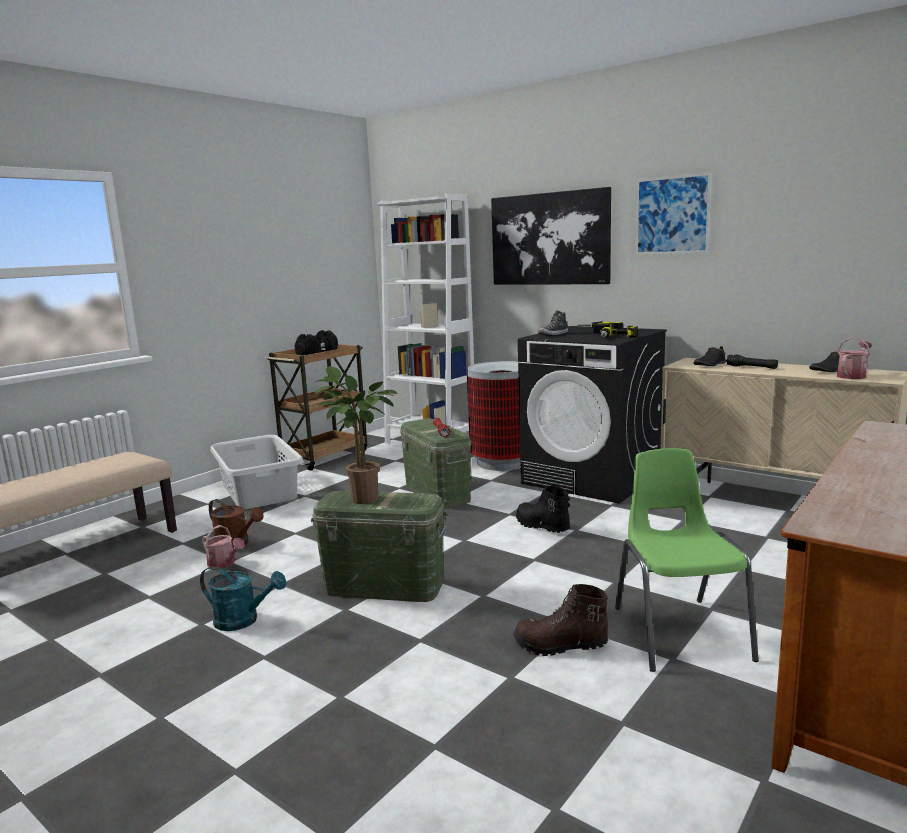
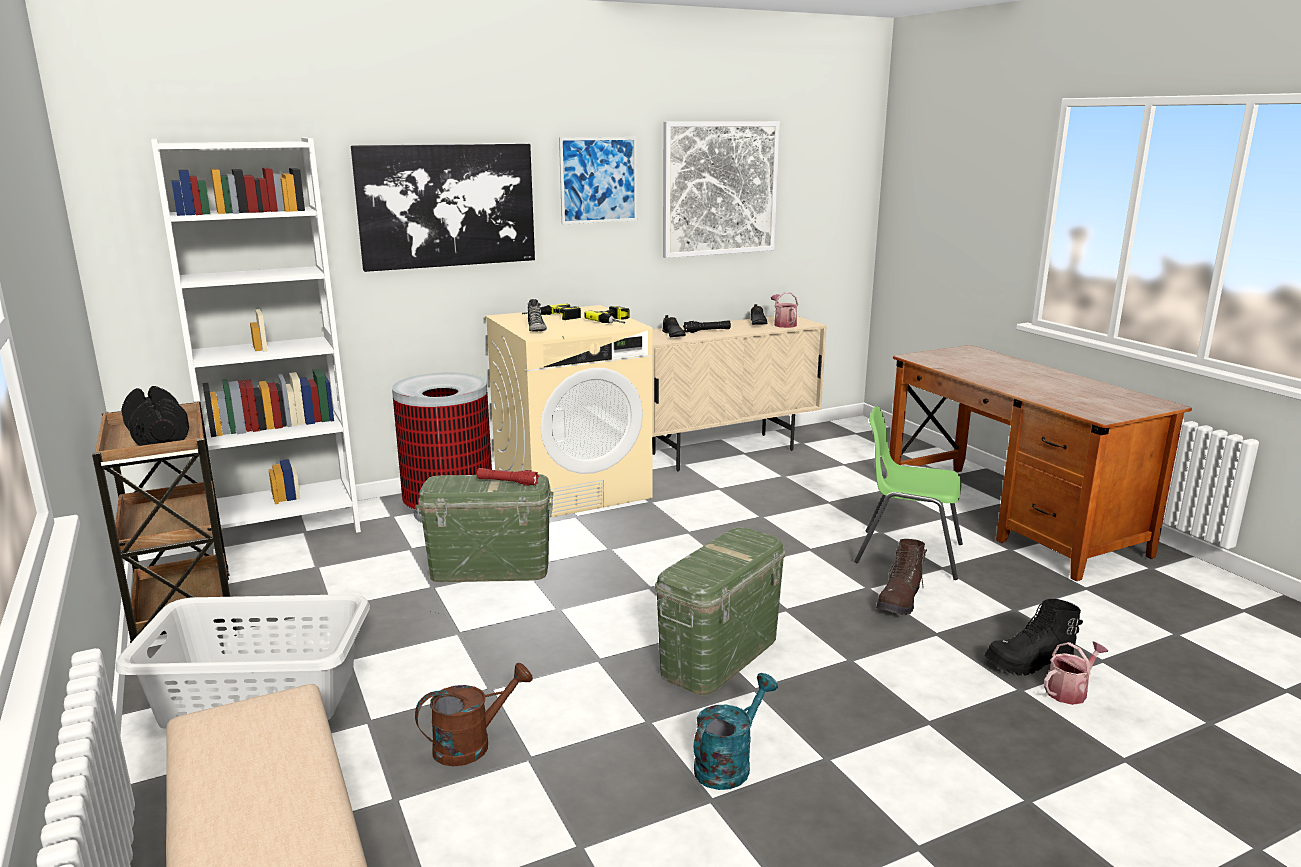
camera: 65 degrees left, 5 degrees up
watering can [202,525,245,568] -> watering can moved to [1044,641,1108,705]
potted plant [314,366,397,504] -> none
black boot [516,486,570,533] -> black boot moved to [984,599,1083,676]
black washing machine [518,326,667,504] -> beige washing machine [485,305,653,518]
none -> picture [663,121,780,258]

